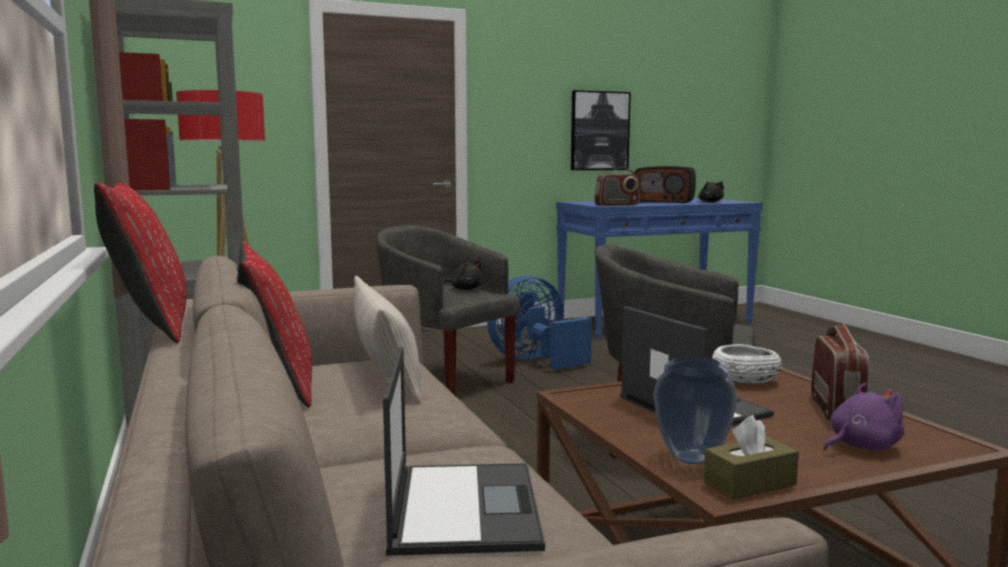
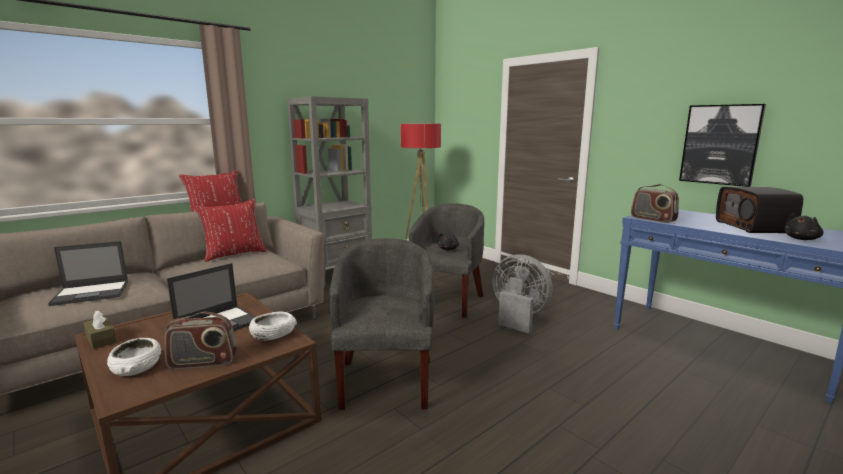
camera: 70 degrees right, 5 degrees up
beige pillow [353,276,421,404] -> none
blue fan [487,276,592,370] -> grey fan [492,254,552,334]
vase [653,356,737,465] -> none
purple plush toy [823,383,904,450] -> white bowl [107,338,161,376]

